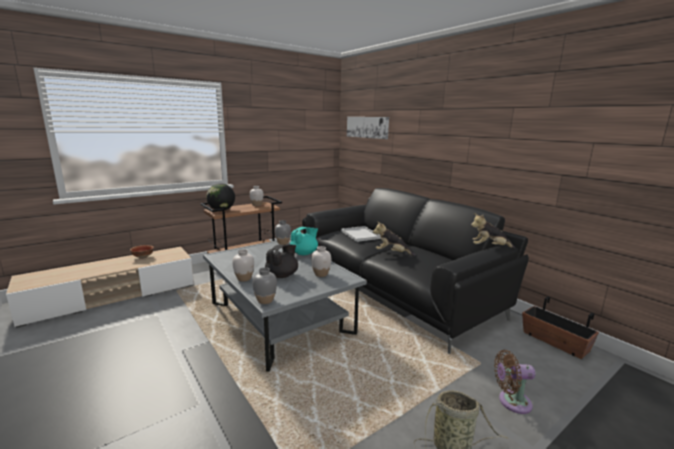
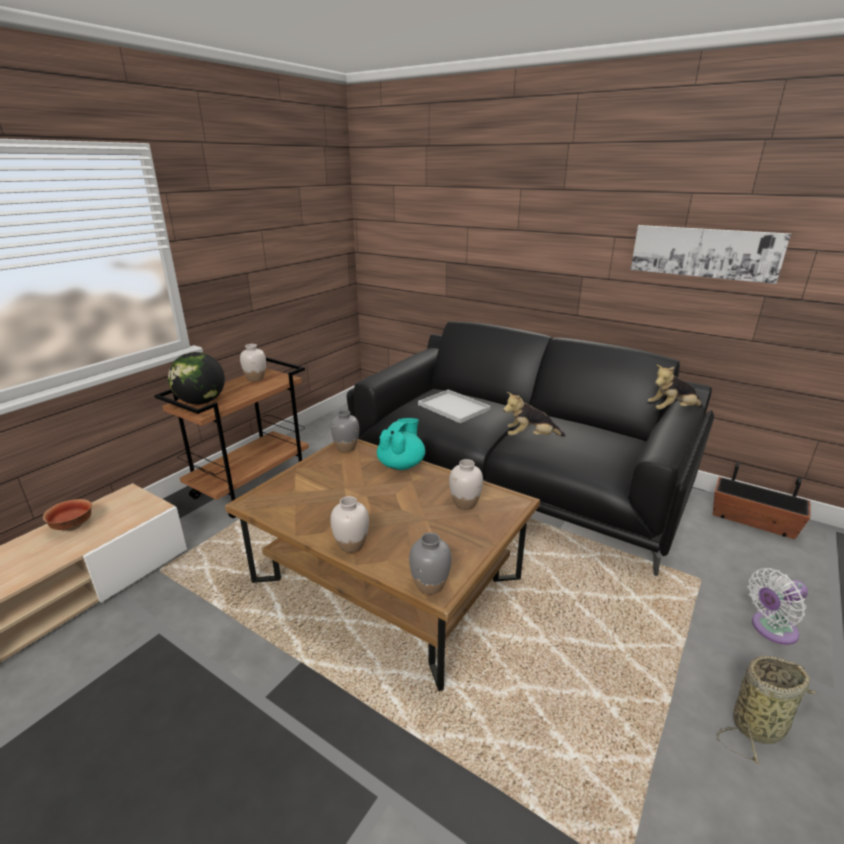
camera: 20 degrees left, 10 degrees up
grey coffee table [203,239,367,372] -> brown coffee table [225,439,540,691]
black teapot [265,244,298,278] -> none
picture [347,117,389,139] -> picture moved to [631,225,791,284]
brown fan [494,350,536,414] -> white fan [747,568,808,645]

